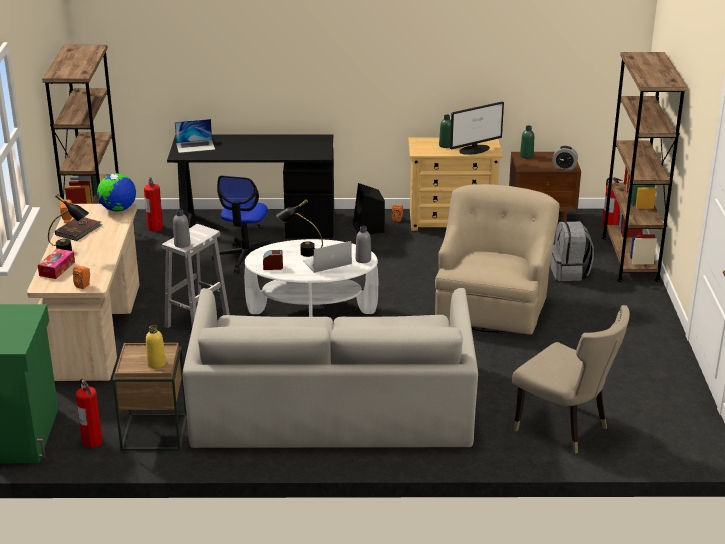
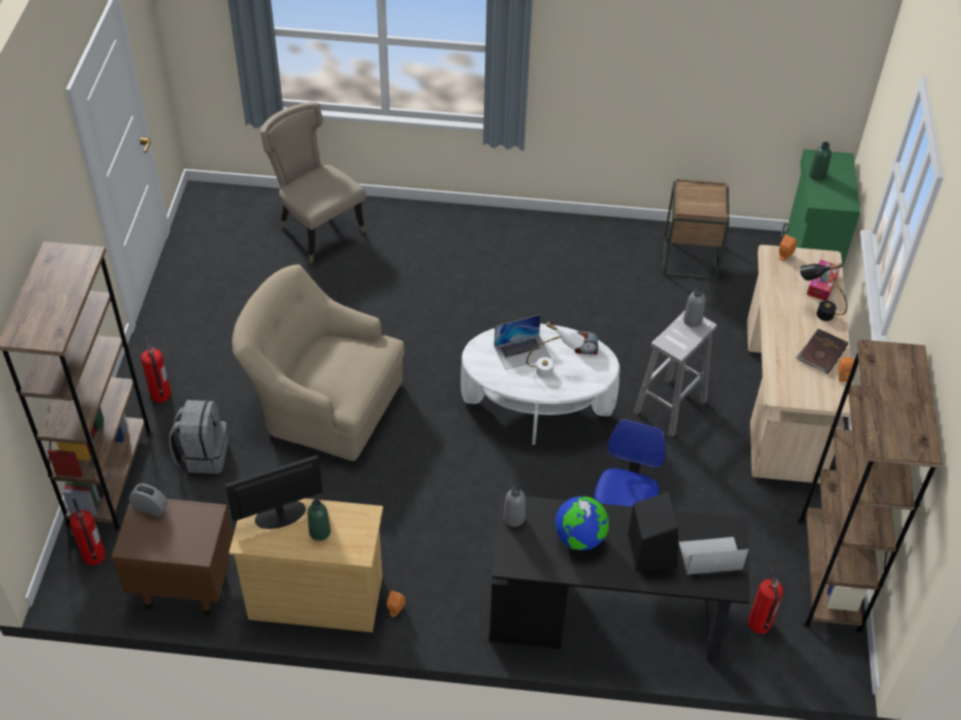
camera: 175 degrees left, 20 degrees up
fire extinguisher [76,379,103,448] -> fire extinguisher moved to [141,337,171,403]
globe [97,173,136,212] -> globe moved to [555,496,609,550]
yellow bottle [146,325,166,368] -> none
grey sofa [182,288,478,448] -> none
black table lamp [276,200,323,257] -> white table lamp [526,322,584,378]
black speaker [353,183,385,234] -> black speaker moved to [628,492,678,572]
grey bottle [355,226,371,263] -> grey bottle moved to [504,486,525,527]
beige armchair [435,184,560,335] -> beige armchair turned 90 degrees clockwise [232,264,404,461]
green bottle [520,125,534,159] -> green bottle moved to [809,142,831,181]

